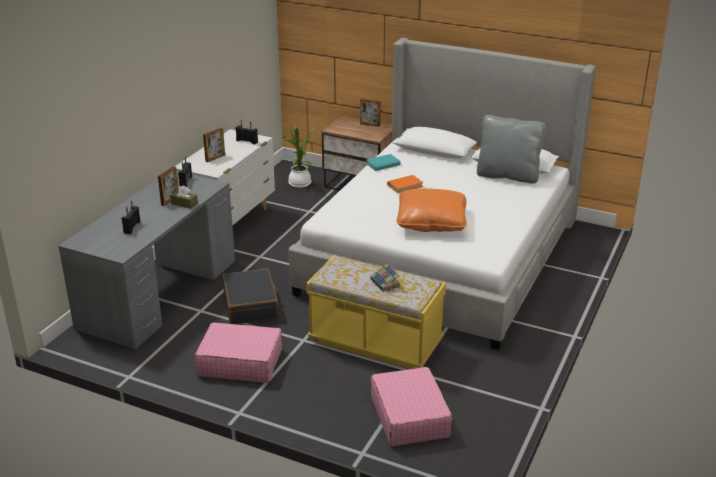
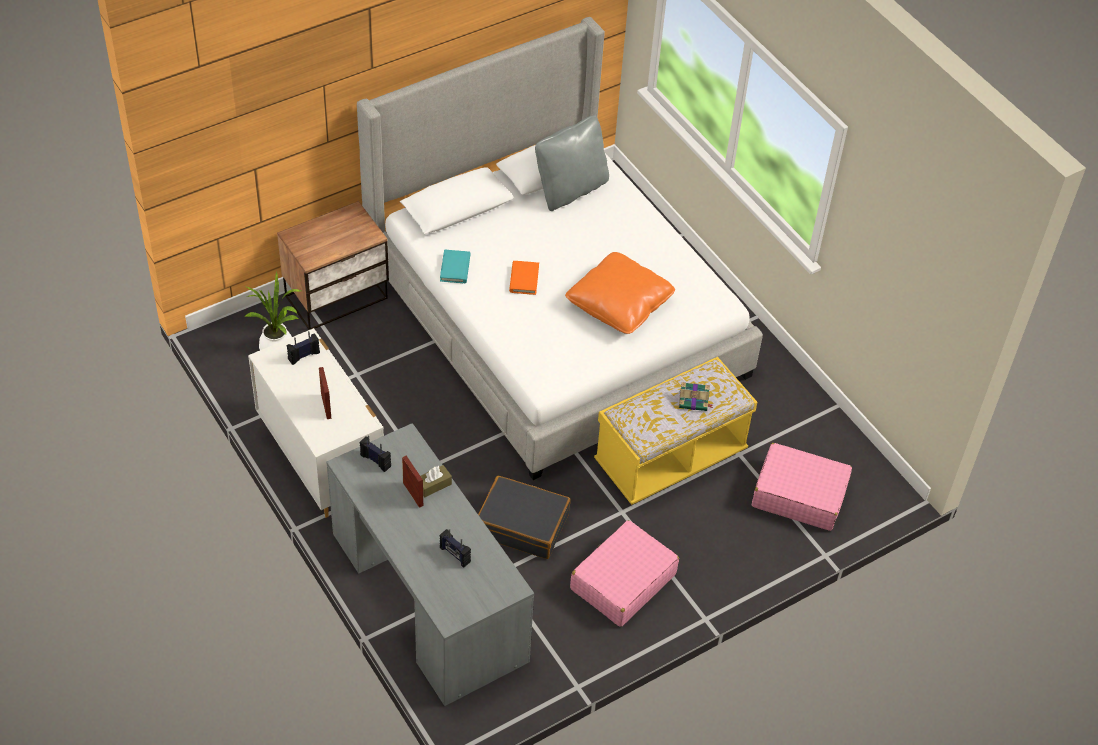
camera: 60 degrees left, 20 degrees up
picture frame [360,99,381,127] -> none

